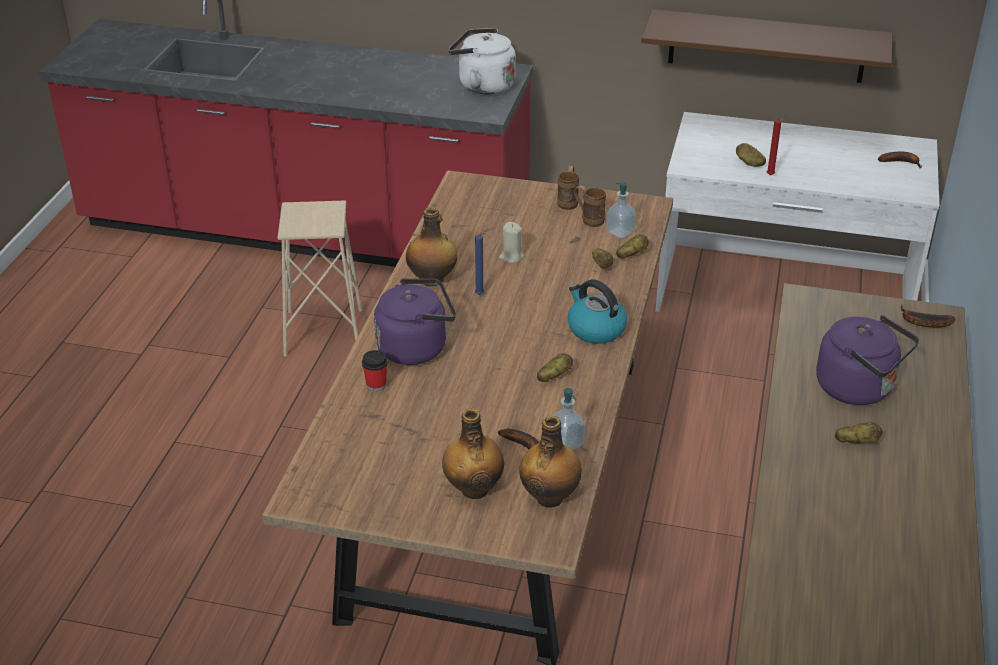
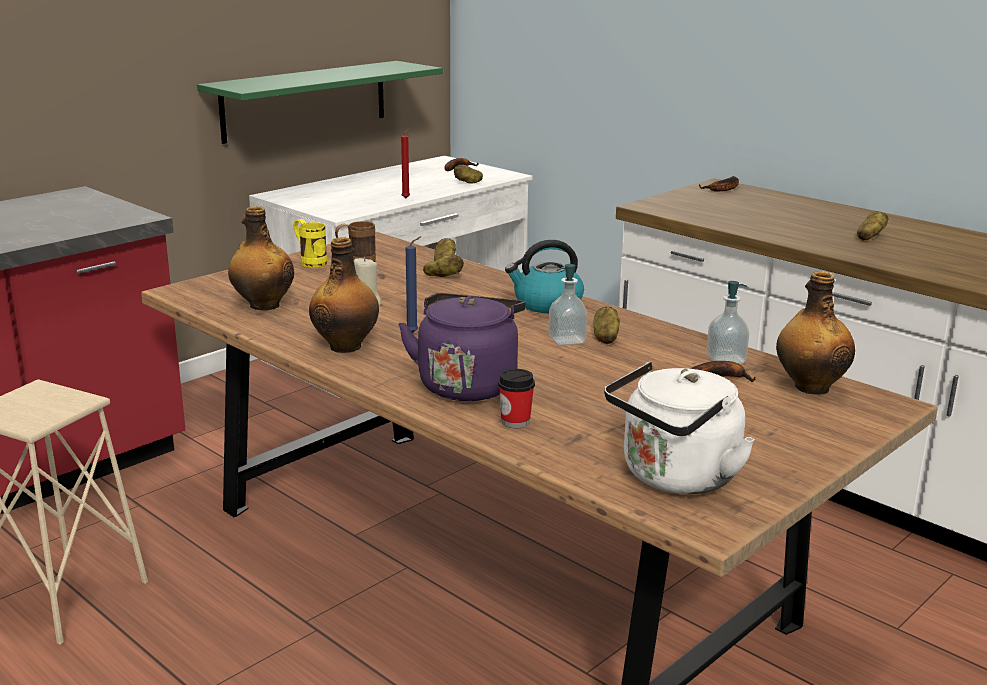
camera: 60 degrees left, 15 degrees down
bottle [442,408,504,499] -> bottle moved to [228,206,294,311]
white kettle [449,28,516,94] -> white kettle moved to [604,361,755,494]
brown mug [557,166,579,210] -> yellow mug [294,219,327,268]
soap dispenser [606,182,636,238] -> soap dispenser moved to [548,264,588,345]
brown shelf [641,9,893,83] -> green shelf [197,61,443,144]
potato [736,143,766,167] -> potato moved to [454,165,483,183]
purple kettle [816,315,919,405] -> none

